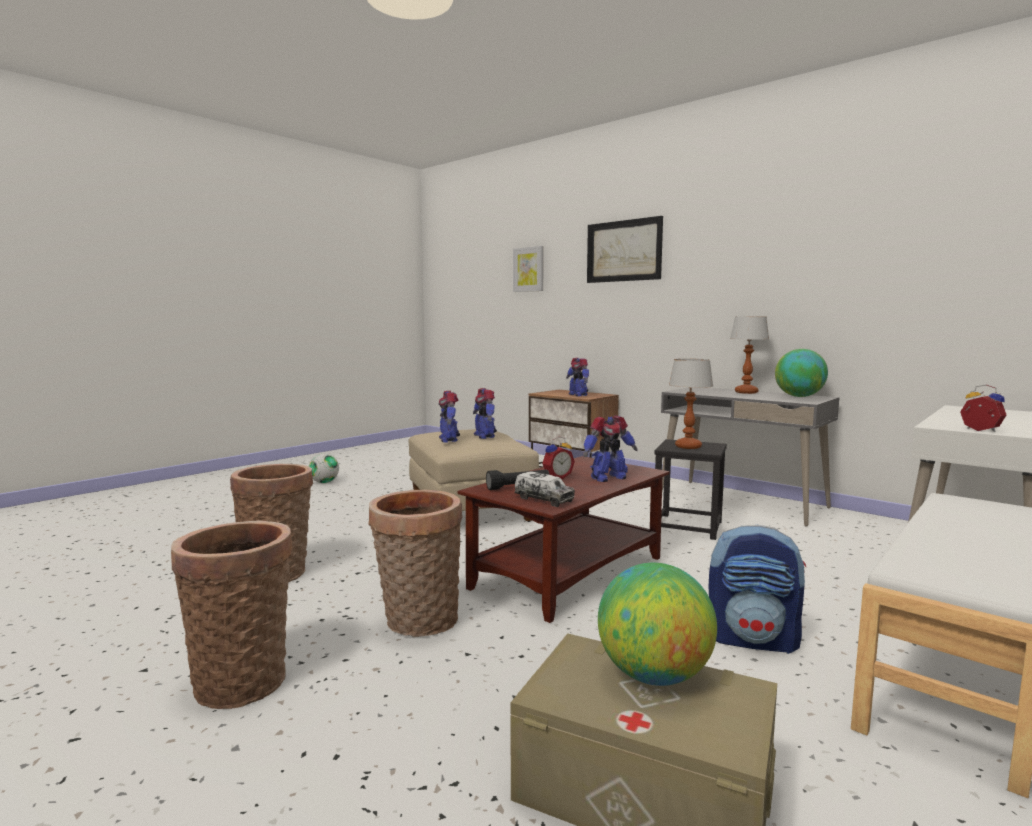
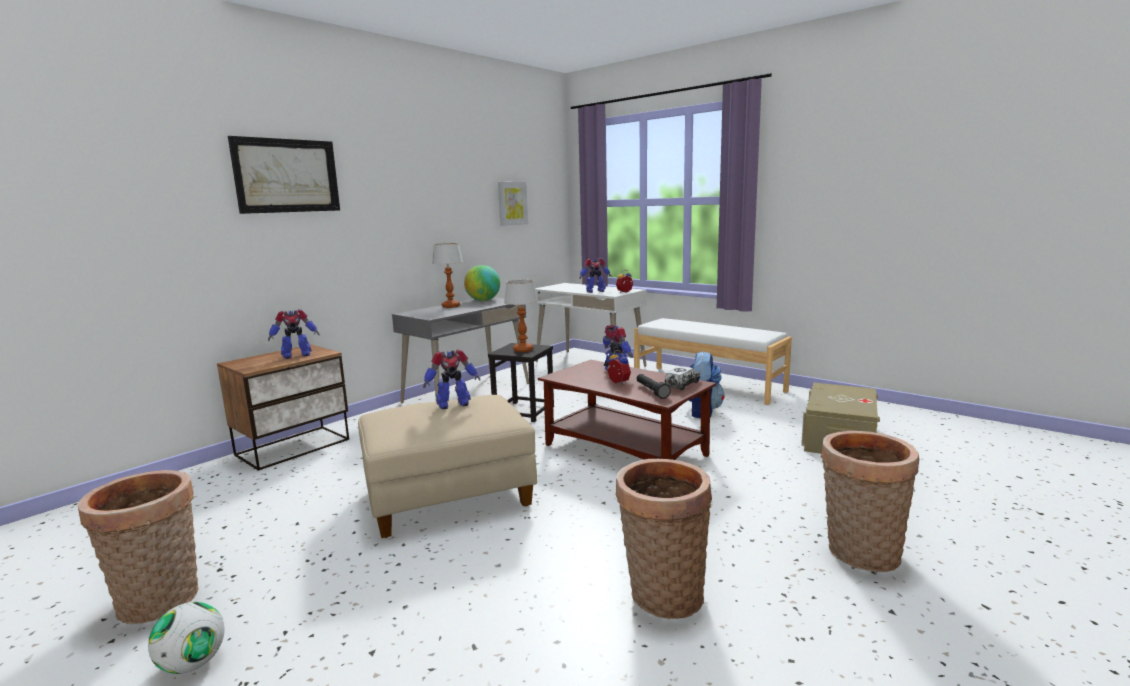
camera: 90 degrees left, 5 degrees up
basket [368,489,463,637] -> basket moved to [78,470,199,624]
toy robot [438,391,460,442] -> toy robot moved to [579,258,612,293]
picture [513,246,544,292] -> picture moved to [498,182,528,226]
globe [598,563,717,686] -> none

